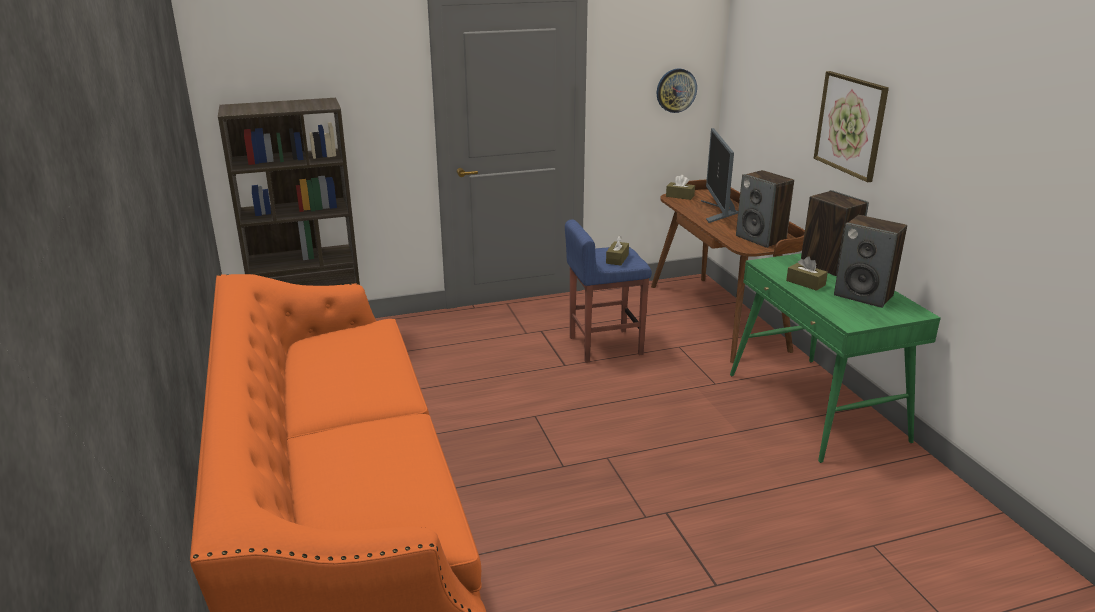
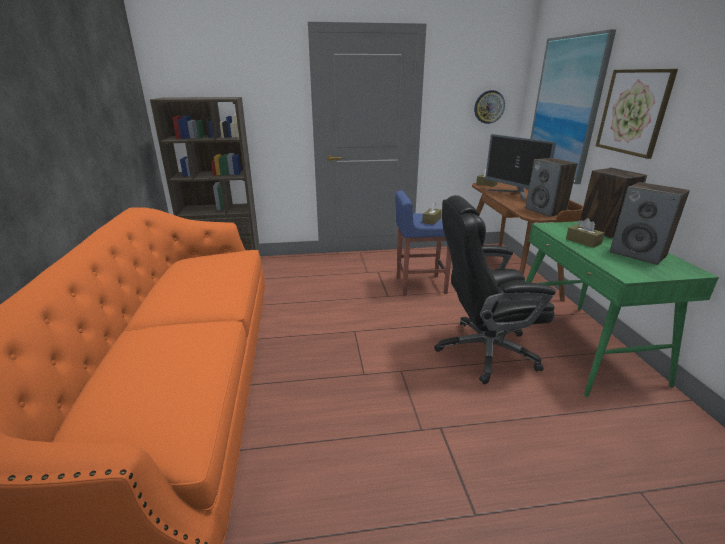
camera: 10 degrees right, 0 degrees up
monitor [701,128,738,223] -> monitor turned 45 degrees counterclockwise [485,134,556,201]
none -> black office chair [434,195,556,384]
none -> picture [530,29,616,184]

